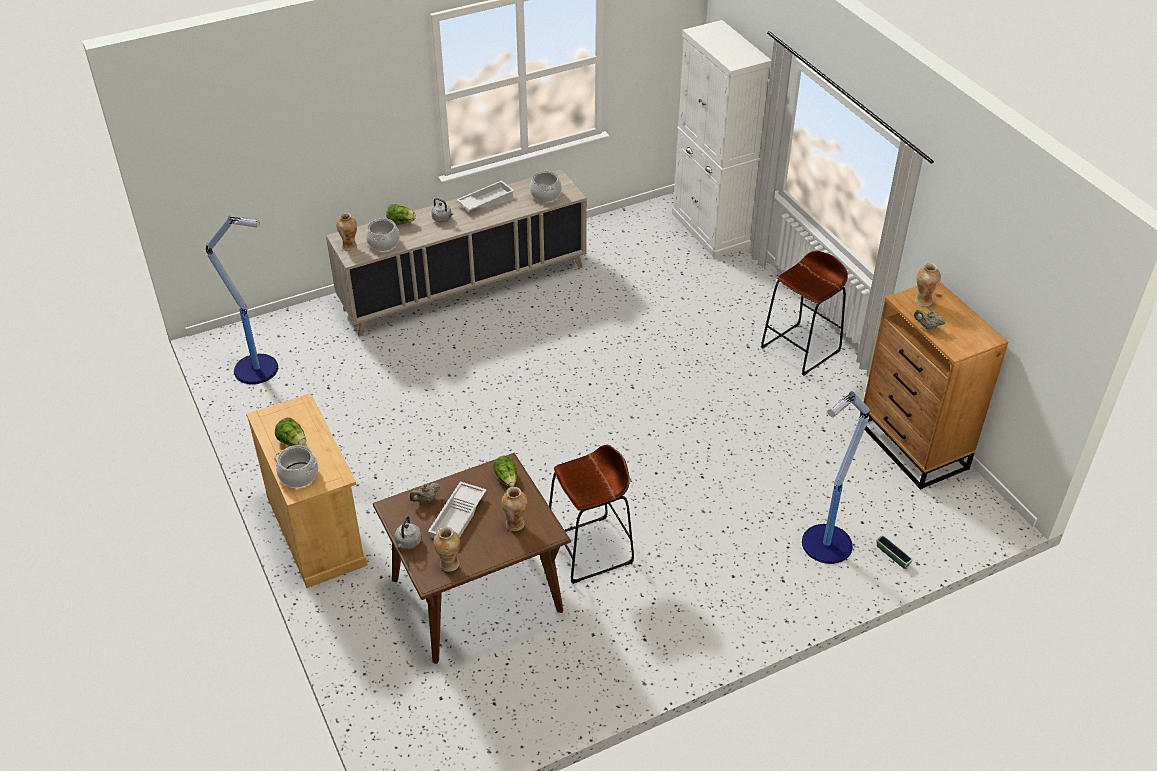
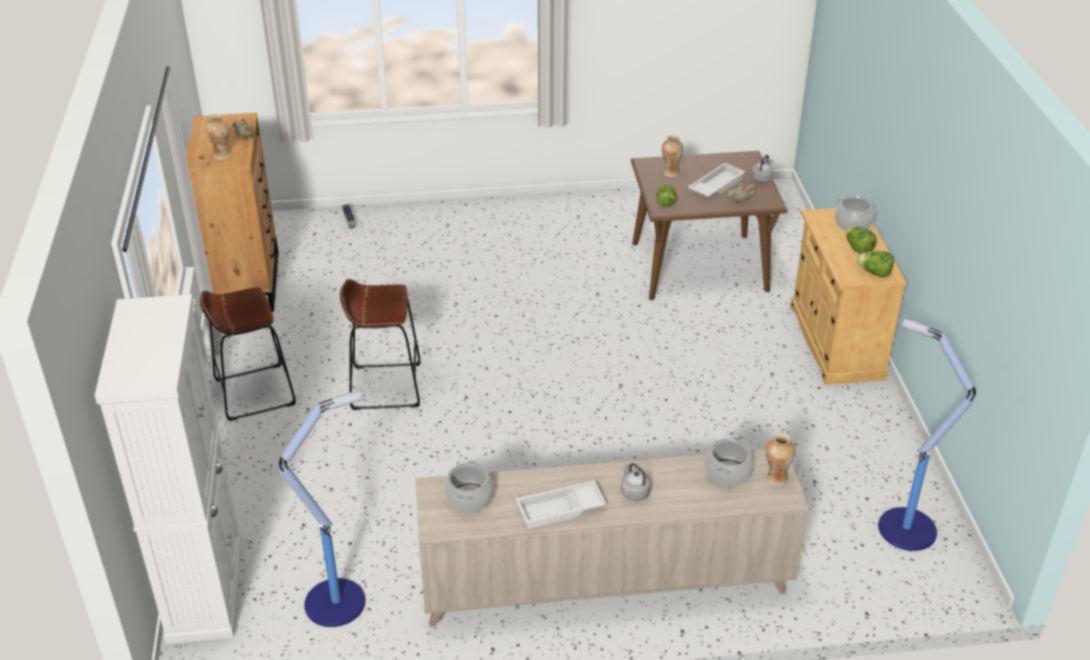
camera: 160 degrees left, 5 degrees down
lettuce [386,204,416,225] -> lettuce moved to [857,251,894,278]
vase [434,527,460,572] -> none
brown stool [549,445,634,584] -> brown stool moved to [340,279,421,410]
floor lamp [802,391,870,564] -> floor lamp moved to [279,390,366,627]

